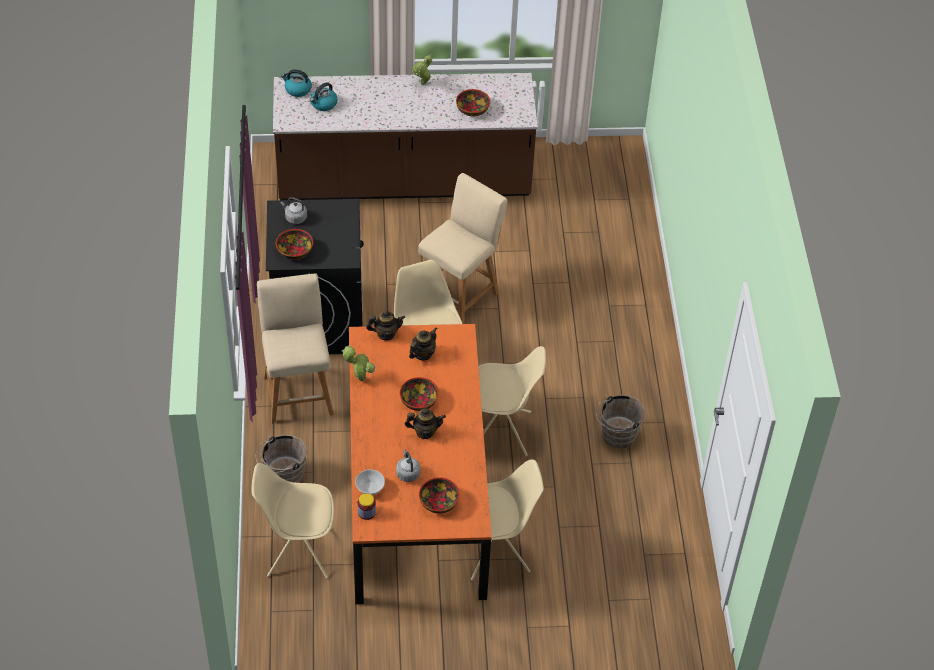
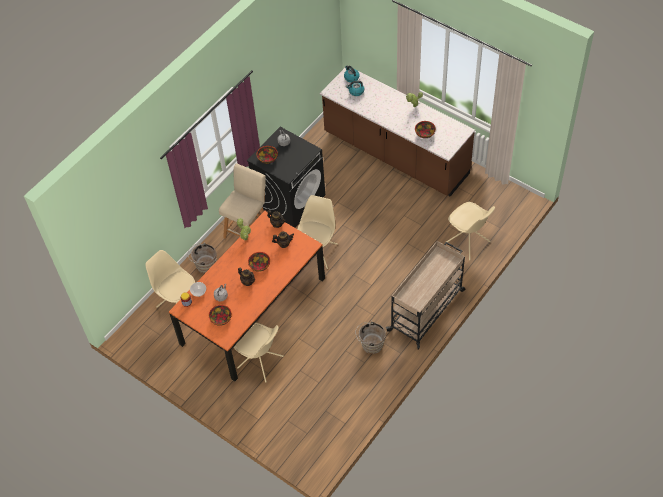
camera: 45 degrees right, 5 degrees up
beige stool [418,173,507,324] -> none
beige chair [478,346,546,457] -> beige chair moved to [445,202,495,260]
none -> beige cart [386,241,465,350]

